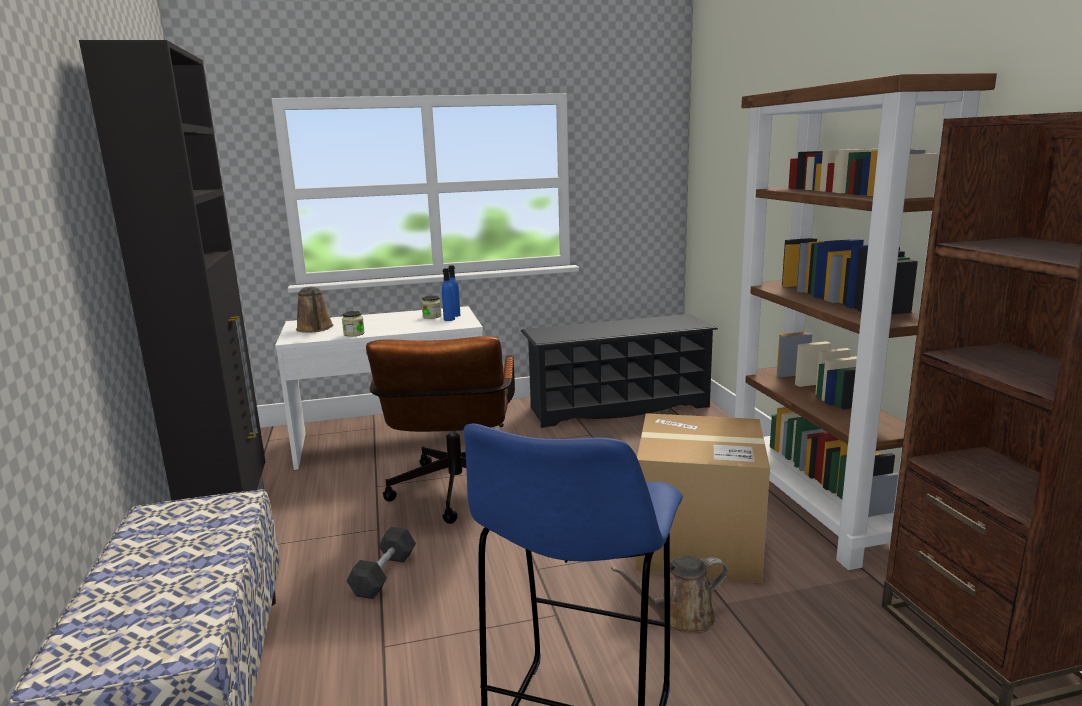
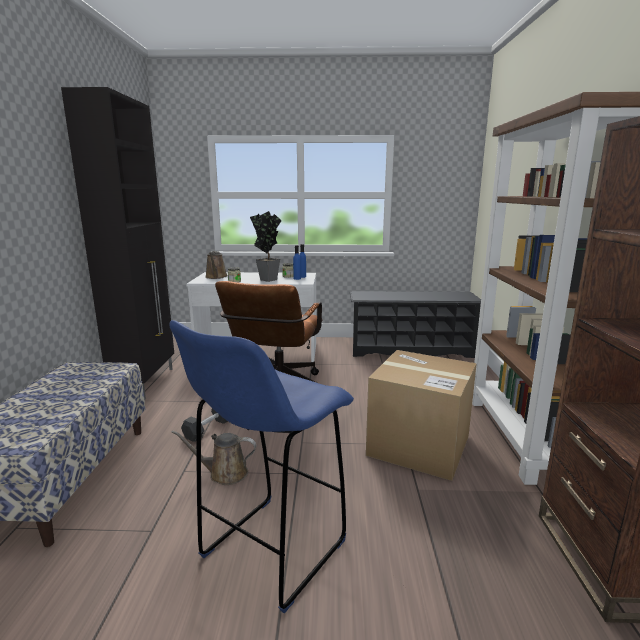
camera: 15 degrees right, 0 degrees up
brown watering can [611,556,728,634] -> brown watering can moved to [171,430,256,485]
none -> potted plant [250,211,282,282]

